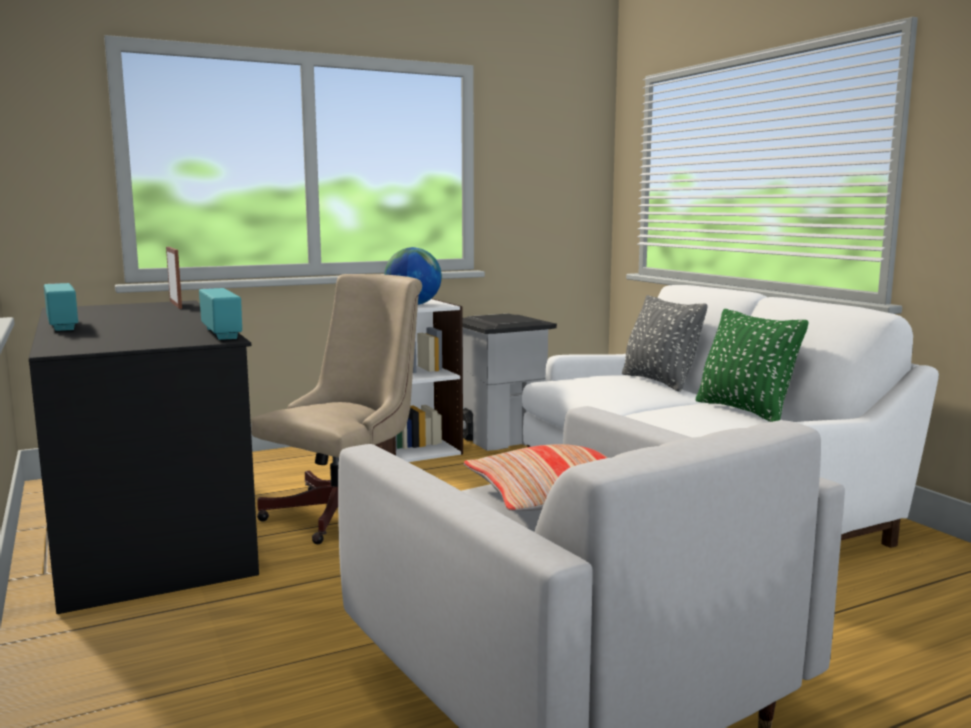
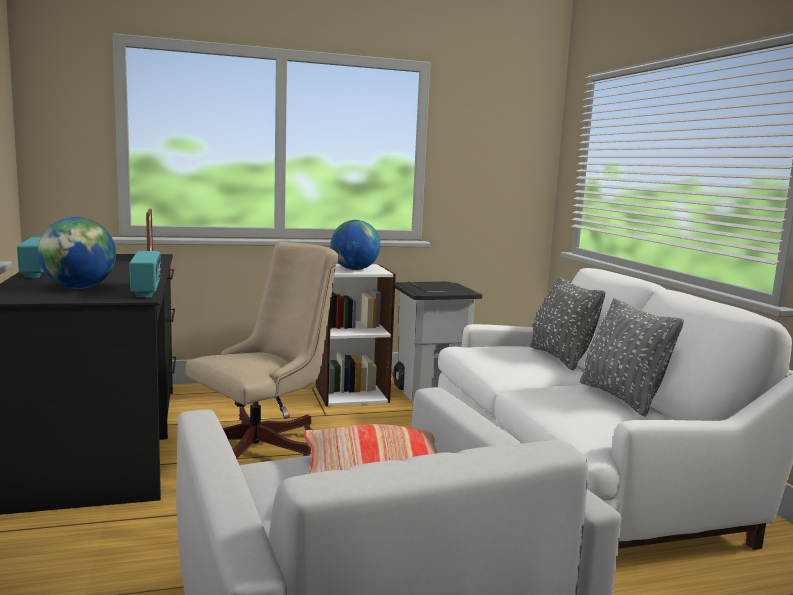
camera: 10 degrees right, 0 degrees up
green pillow [696,309,809,422] -> grey pillow [580,298,684,416]
none -> globe [38,217,116,289]

